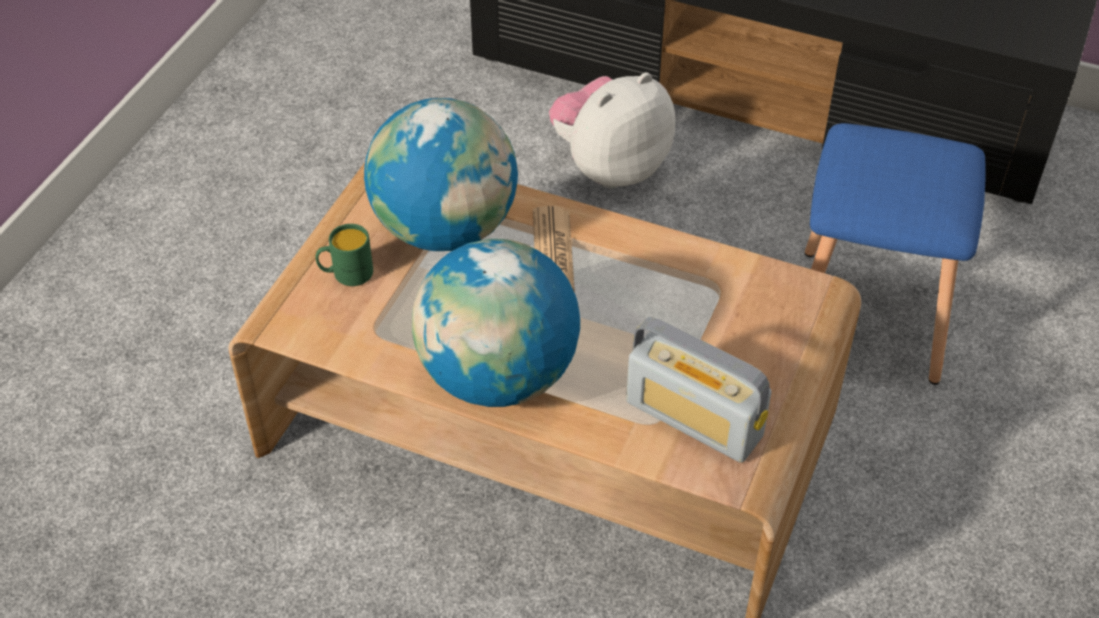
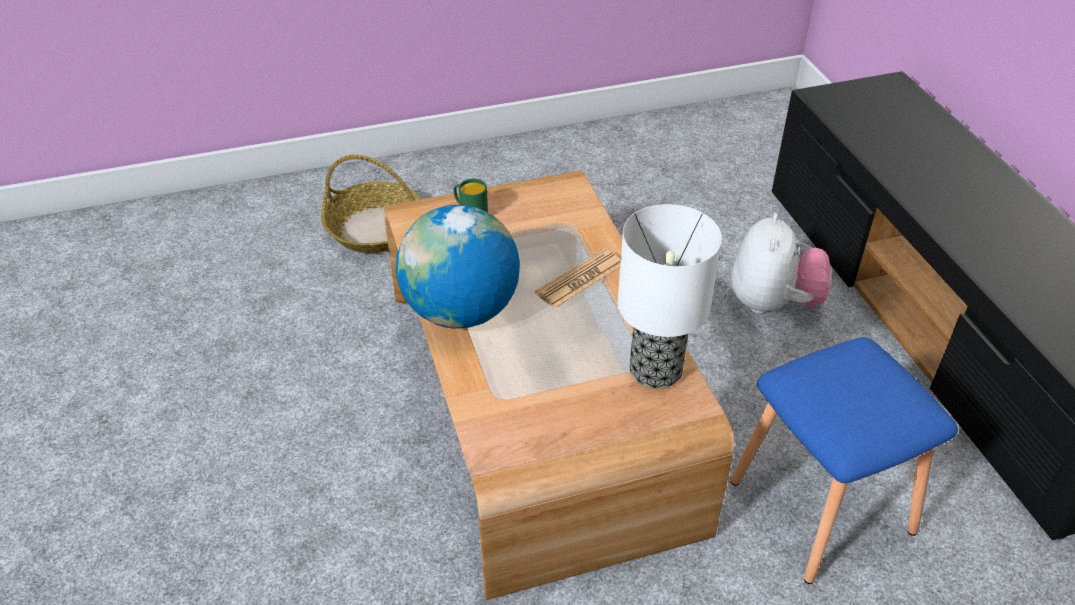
camera: 50 degrees right, 5 degrees down
globe [364,98,518,251] -> none
plush toy [549,72,675,188] -> plush toy turned 90 degrees clockwise [731,213,831,314]
radio [626,317,771,463] -> none
none -> basket [321,155,421,253]
none -> table lamp [618,204,722,389]

